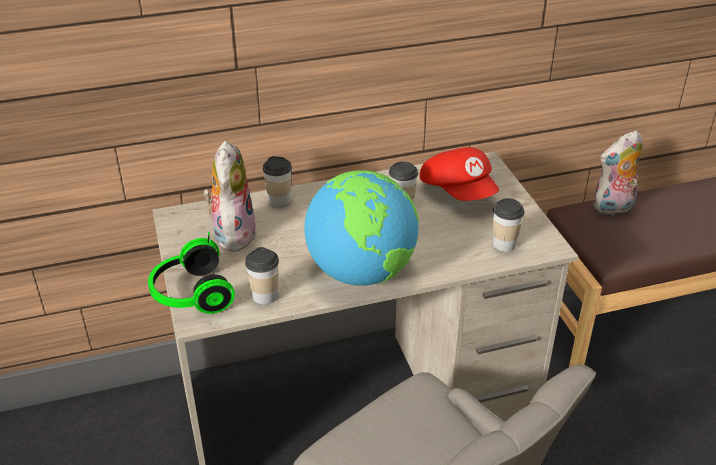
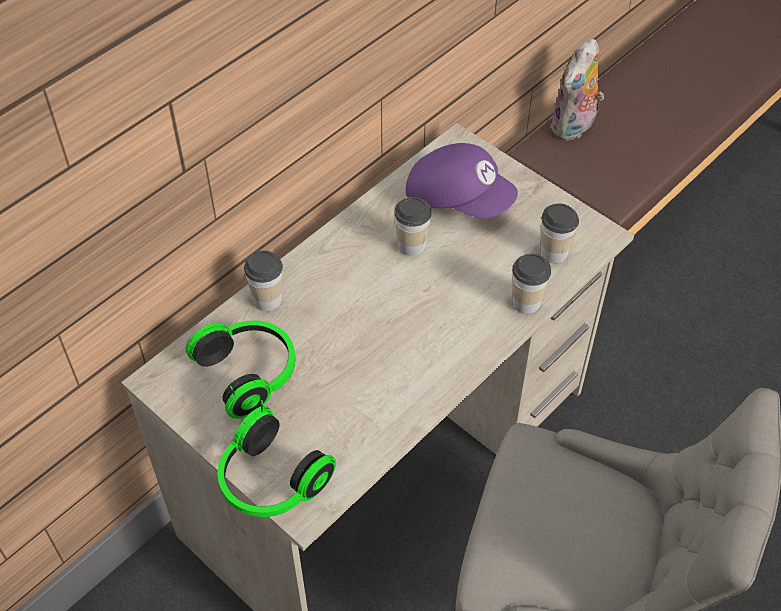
camera: 30 degrees left, 15 degrees up
plush toy [203,141,256,252] -> headphones [186,321,295,419]
cup [245,247,279,305] -> cup moved to [512,254,551,314]
globe [304,170,419,286] -> none
red cap [419,147,499,201] -> purple cap [406,143,518,219]

